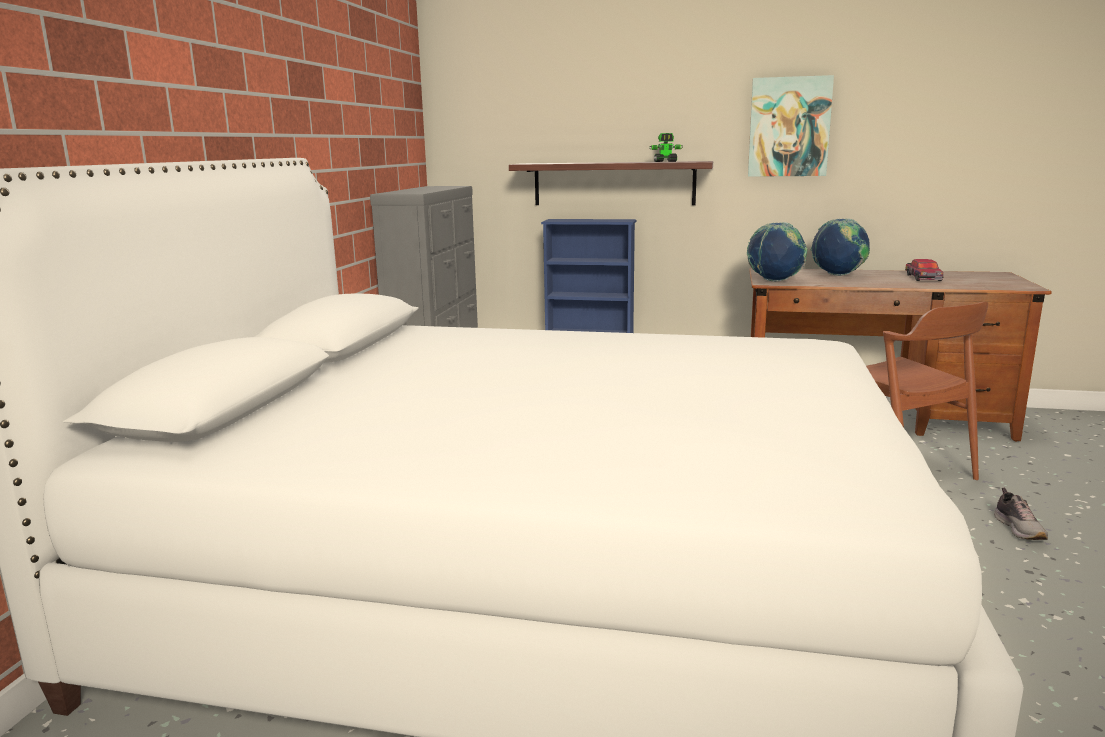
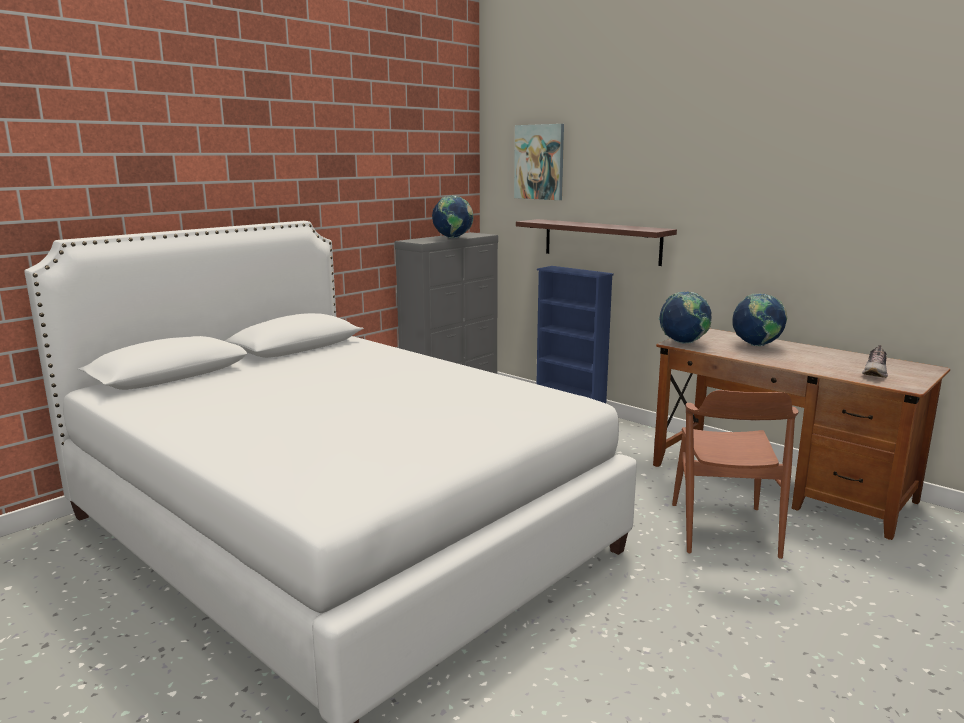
camera: 30 degrees right, 0 degrees up
toy robot [649,133,683,162] -> none
picture [748,75,834,177] -> picture moved to [514,124,564,200]
toy car [905,259,943,281] -> none
shoe [994,488,1048,540] -> shoe moved to [862,345,888,378]
none -> globe [432,195,474,239]

